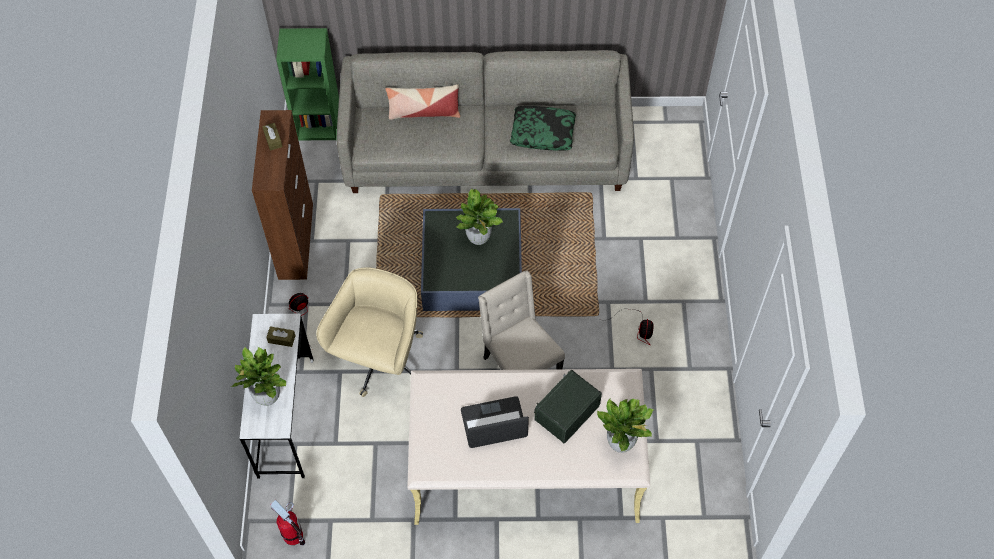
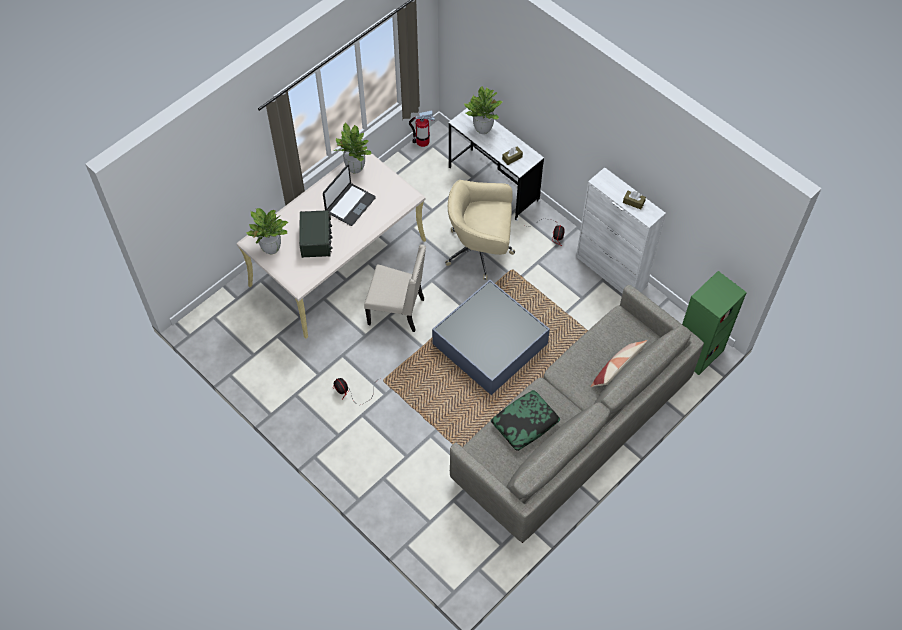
camera: 135 degrees right, 0 degrees up
brown cabinet [252,110,313,280] -> white cabinet [576,167,666,294]
beige office chair [316,267,423,397] -> beige office chair turned 120 degrees clockwise [445,180,515,280]
potted plant [455,188,503,245] -> potted plant moved to [334,122,371,173]

